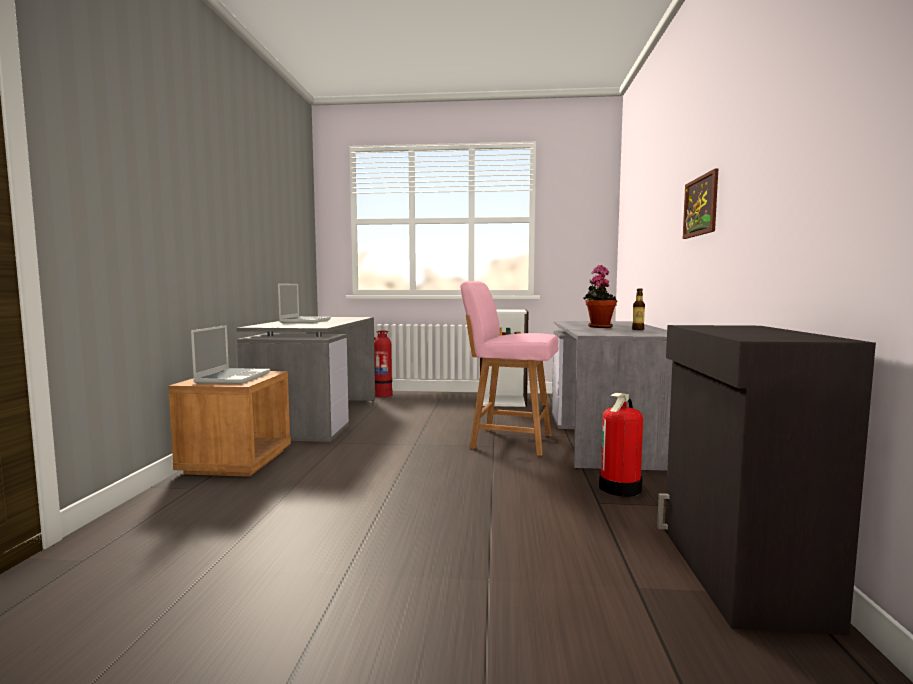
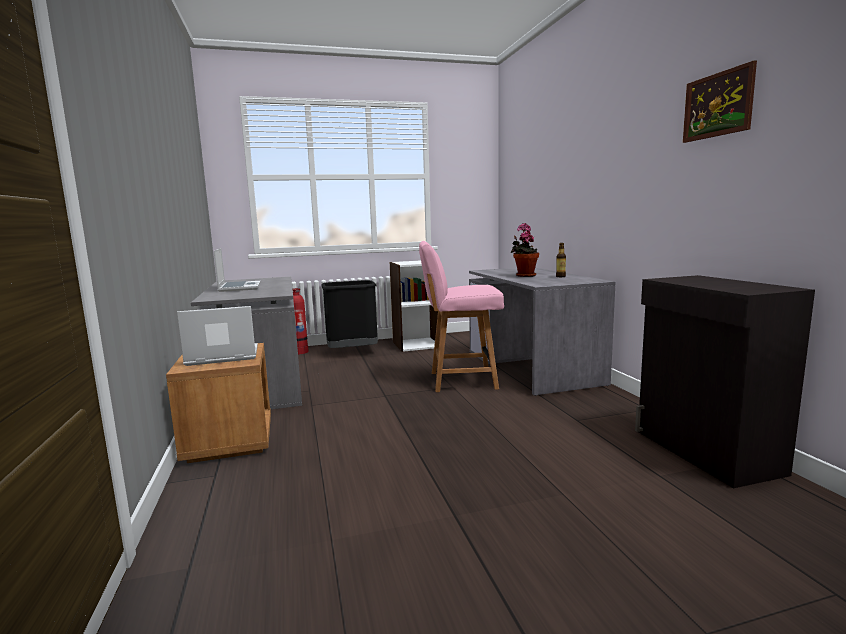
camera: 20 degrees left, 5 degrees up
laptop [191,325,270,384] -> laptop turned 90 degrees counterclockwise [177,306,258,366]
fire extinguisher [599,393,643,497] -> none
picture [683,168,718,239] -> picture moved to [683,60,757,143]
none -> black trash can [321,280,378,348]

